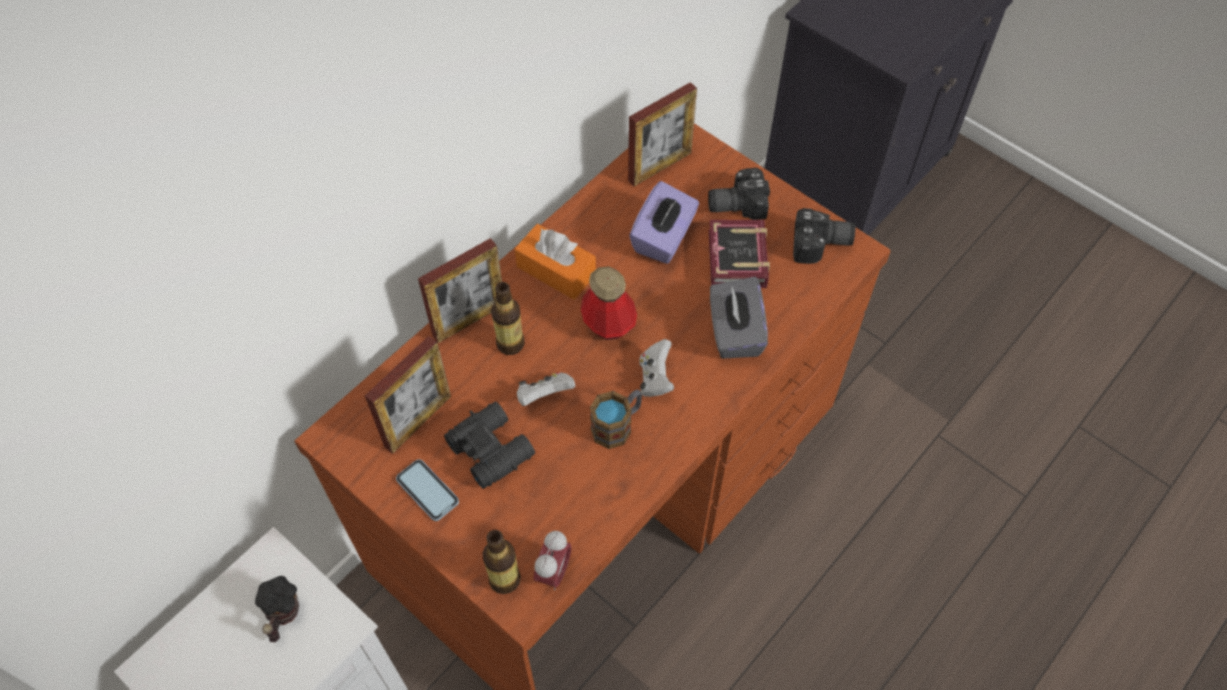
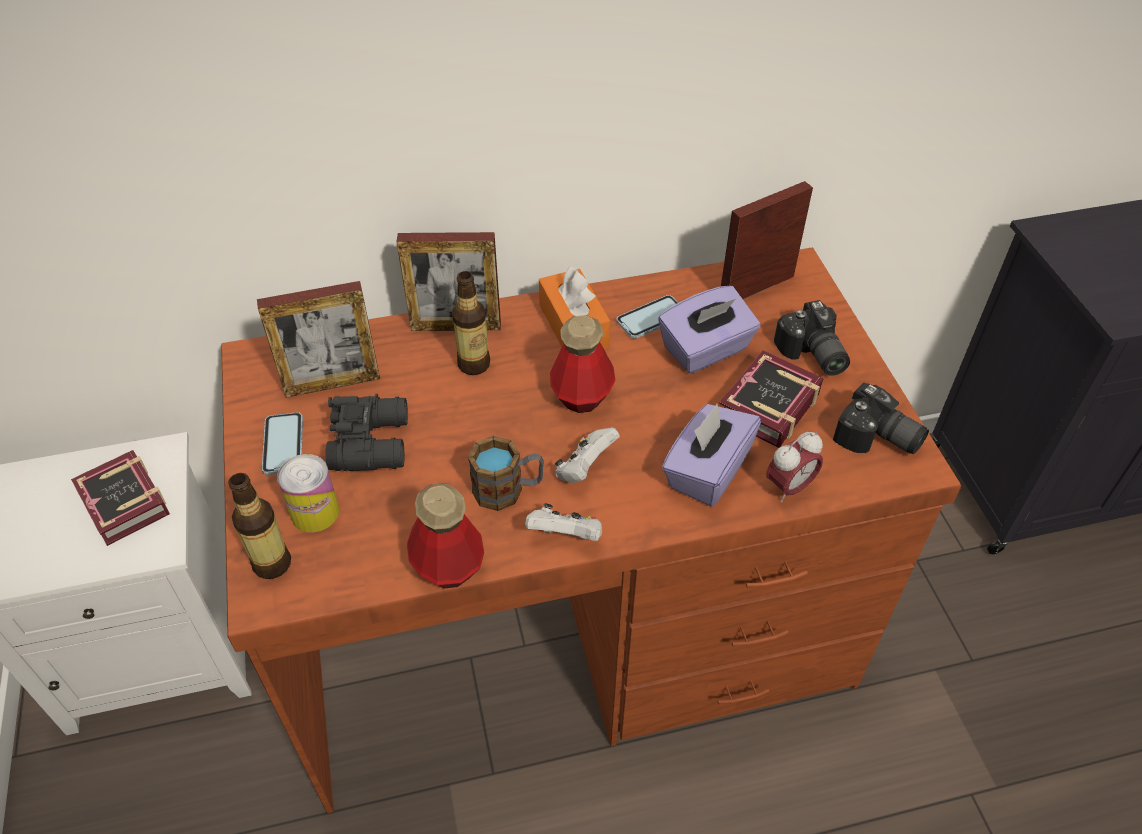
camera: 35 degrees right, 10 degrees down
mug [255,576,299,642] -> book [71,450,170,546]
white game controller [517,372,575,406] -> white game controller moved to [525,503,602,541]
alarm clock [534,531,571,590] -> alarm clock moved to [766,432,823,503]
picture frame [628,82,697,187] -> picture frame turned 150 degrees clockwise [721,181,813,299]
camera [708,168,770,220] -> camera turned 135 degrees counterclockwise [774,300,850,376]
grey tissue box [710,277,768,359] -> purple tissue box [662,404,761,506]
none -> can [277,454,339,532]
none -> bottle [407,483,484,588]
none -> phone [616,295,678,339]

